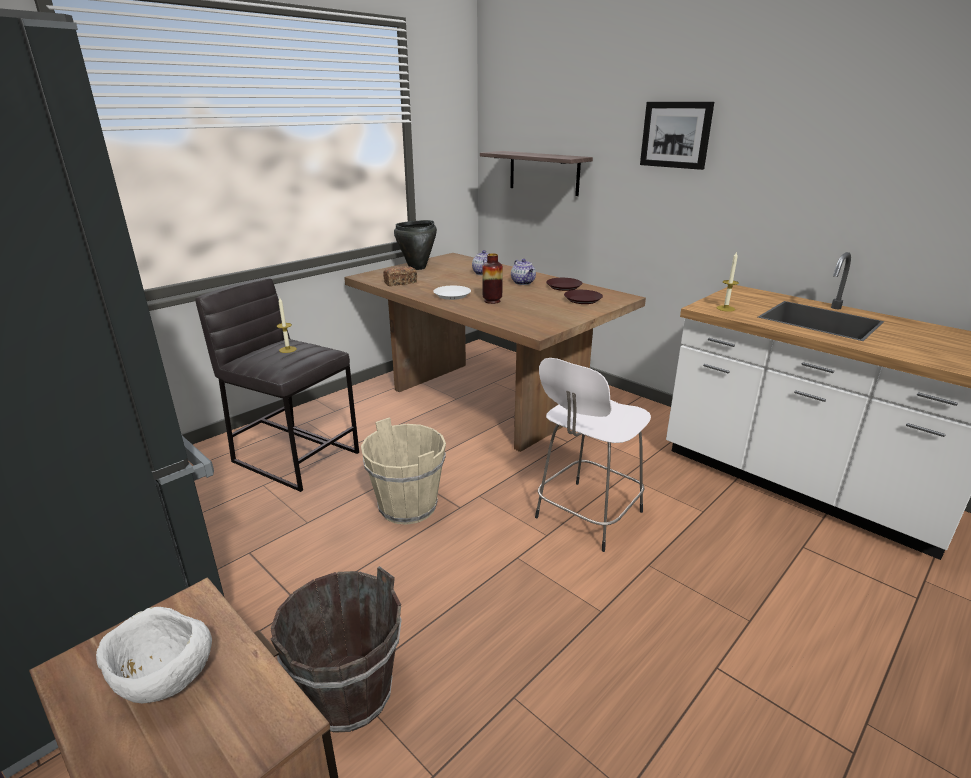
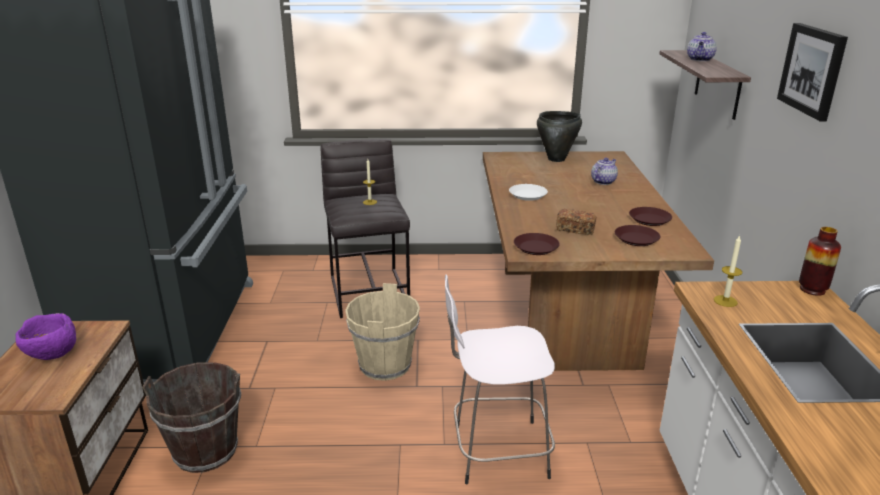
camera: 45 degrees right, 0 degrees up
white bowl [96,607,212,703] -> purple bowl [15,313,76,360]
bread [383,266,417,286] -> bread moved to [557,209,597,235]
vase [482,253,503,304] -> vase moved to [799,227,841,296]
teapot [511,259,536,285] -> teapot moved to [687,32,717,61]
none -> brown plate [514,233,560,255]

